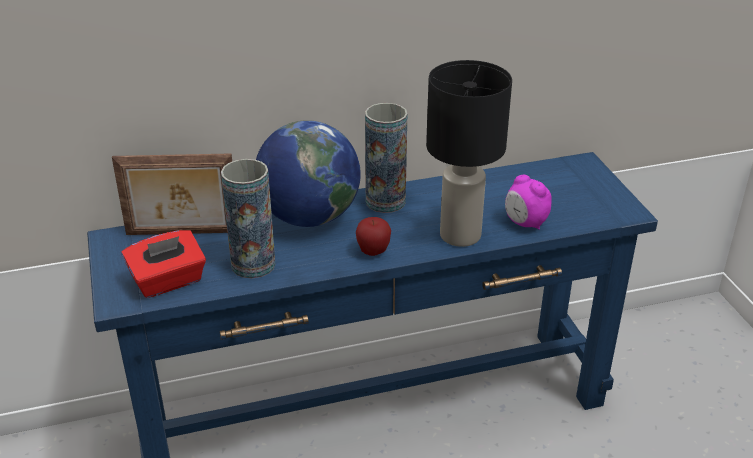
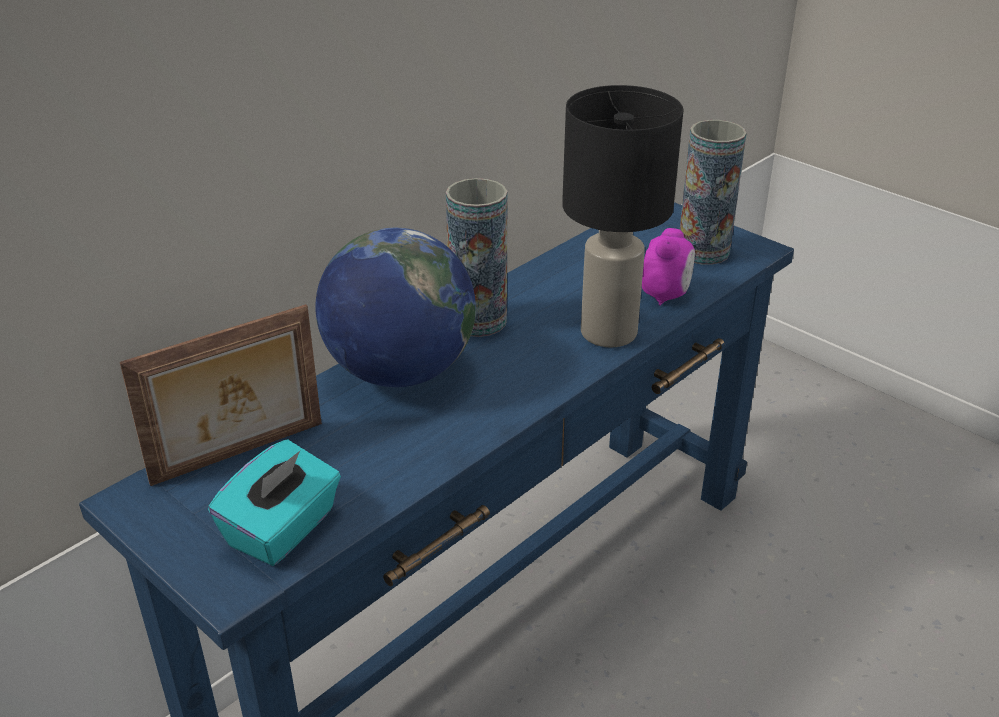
camera: 30 degrees left, 0 degrees up
red tissue box [122,230,206,298] -> turquoise tissue box [208,439,341,566]
vase [221,159,275,279] -> vase moved to [680,120,746,265]
apple [356,217,391,256] -> none
alarm clock [505,175,551,230] -> alarm clock turned 90 degrees counterclockwise [642,228,695,306]

